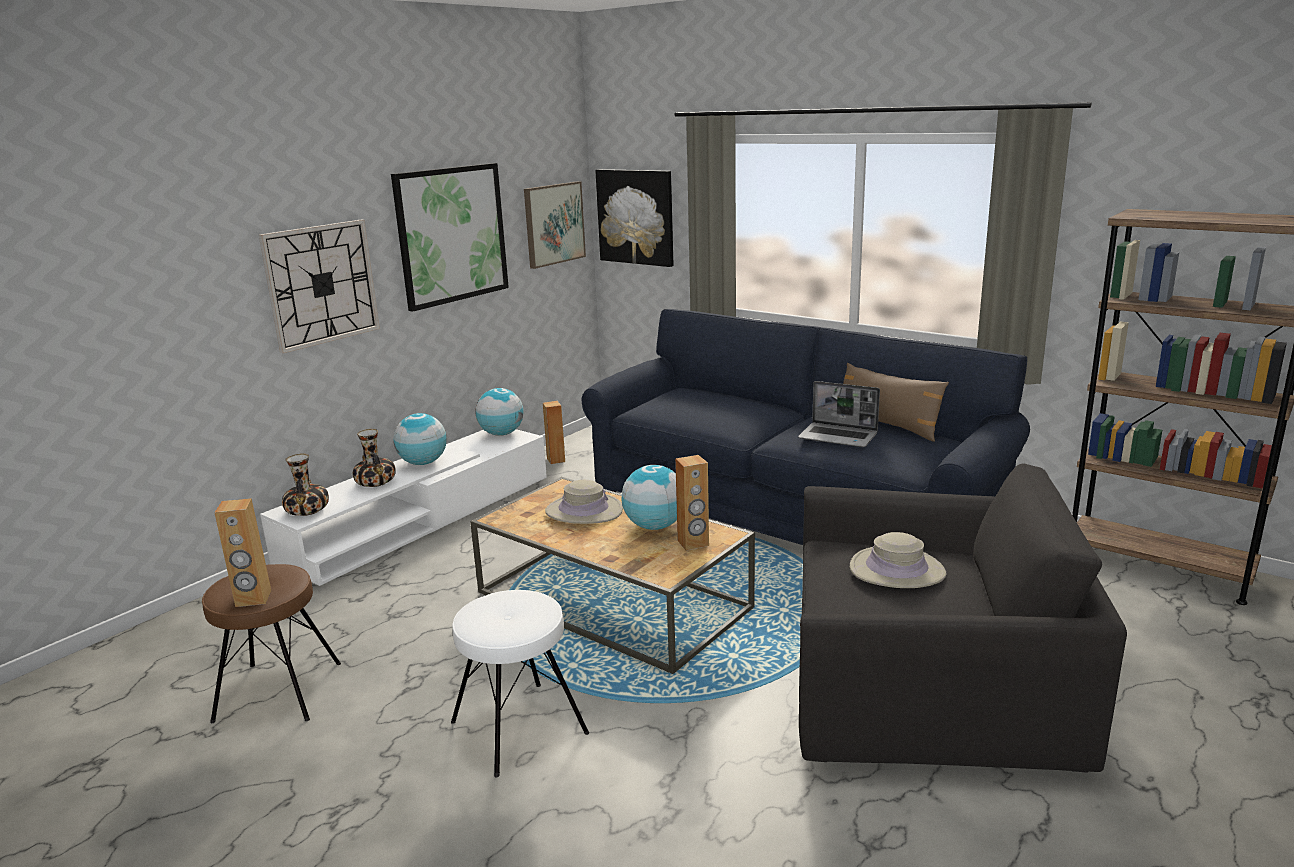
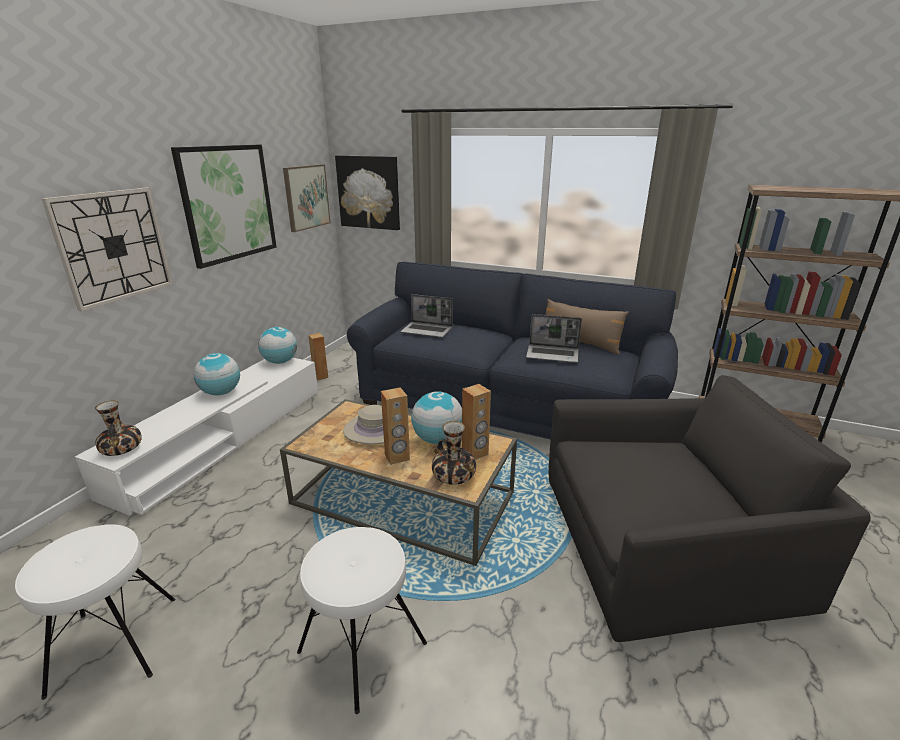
camera: 15 degrees left, 5 degrees up
brown stool [202,564,341,723] -> white stool [15,524,175,700]
brown speaker [214,498,271,607] -> brown speaker moved to [381,387,410,465]
vase [353,429,396,487] -> vase moved to [432,421,476,485]
beige hat [850,532,946,588] -> none
none -> laptop [401,294,453,337]

